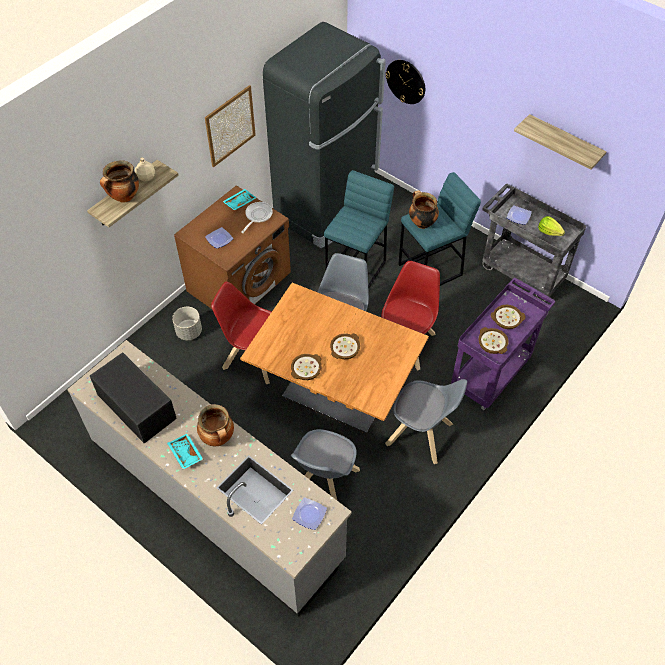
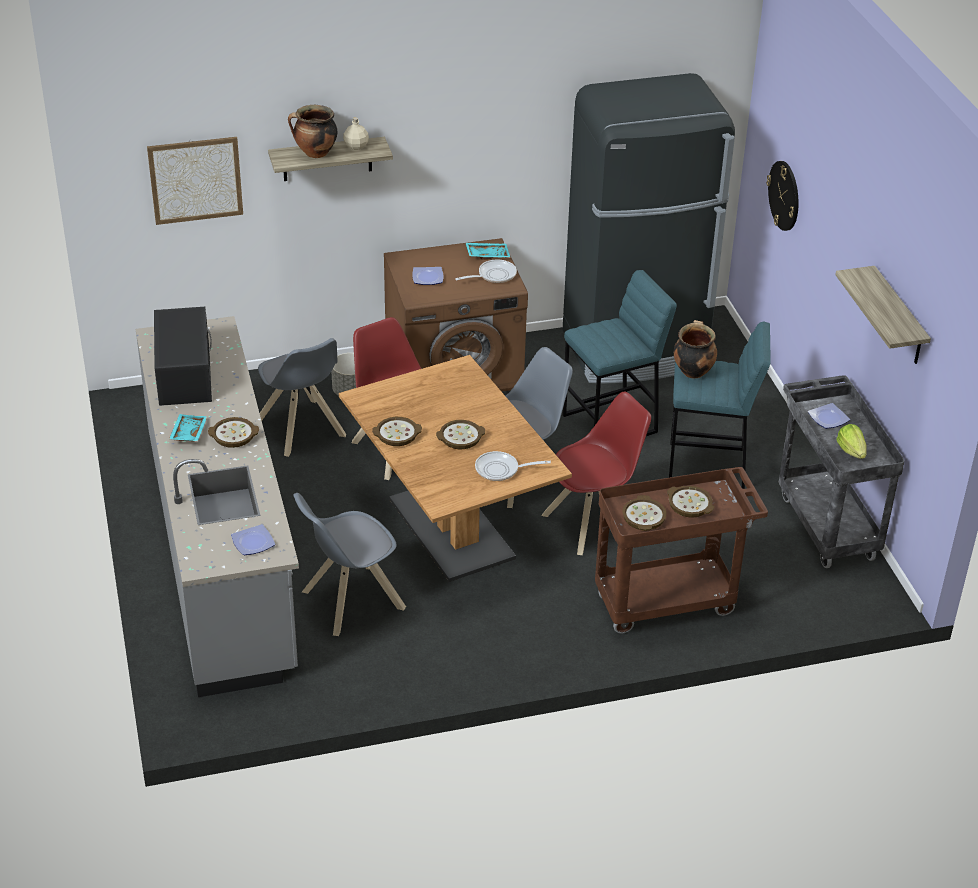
camera: 35 degrees right, 15 degrees down
cooking pot [197,404,234,446] -> bowl [208,417,259,448]
picture [205,85,256,167] -> picture moved to [147,137,243,225]
grey chair [385,379,467,464] -> grey chair moved to [258,338,346,457]
purple cart [451,278,555,410] -> brown cart [595,467,768,633]
none -> frying pan [475,451,551,481]

